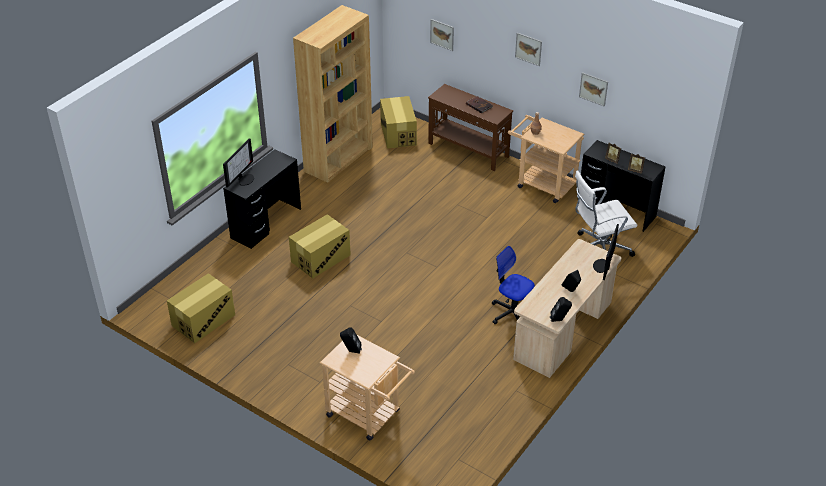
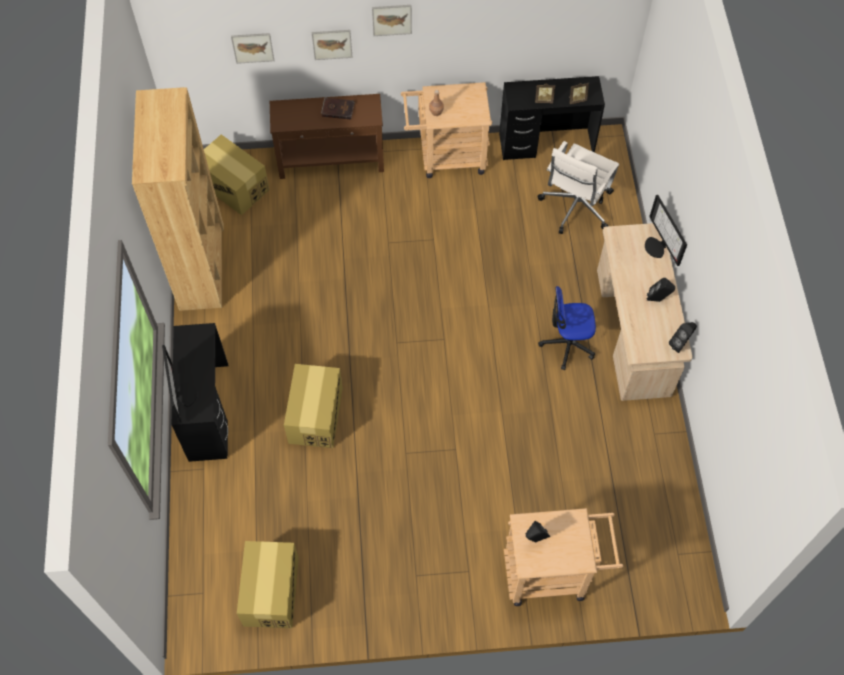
camera: 40 degrees left, 20 degrees up
picture [579,72,608,107] -> picture moved to [312,30,353,60]

